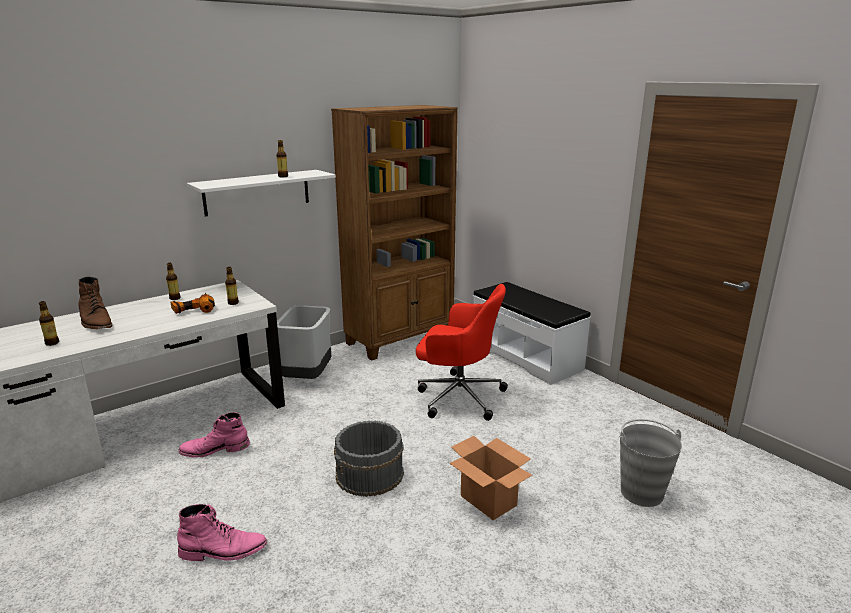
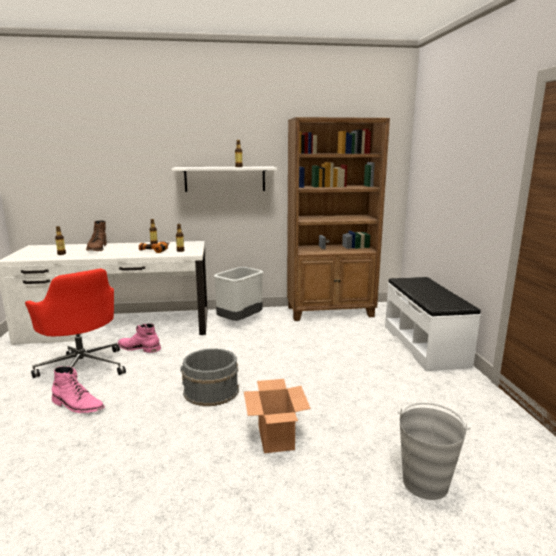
camera: 30 degrees right, 5 degrees down
red office chair [416,284,508,421] -> red office chair moved to [25,268,126,378]

